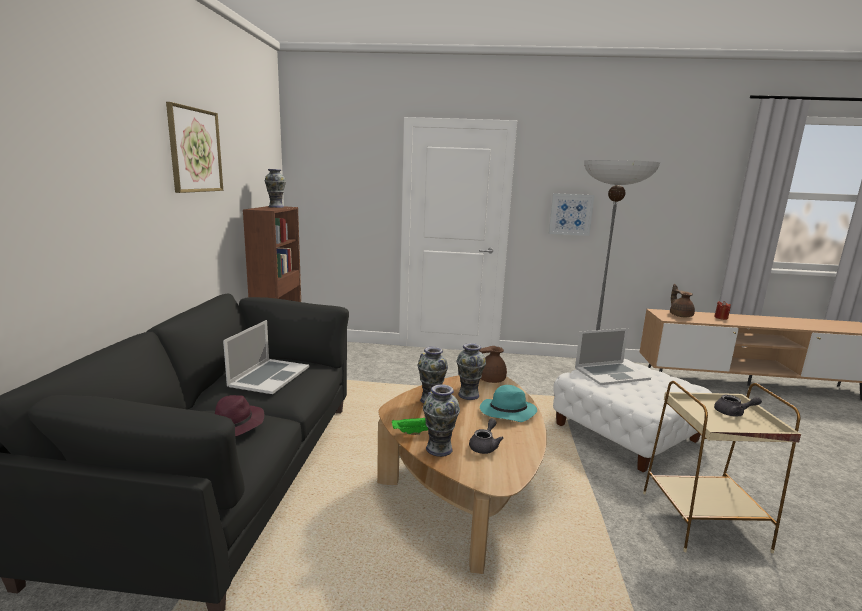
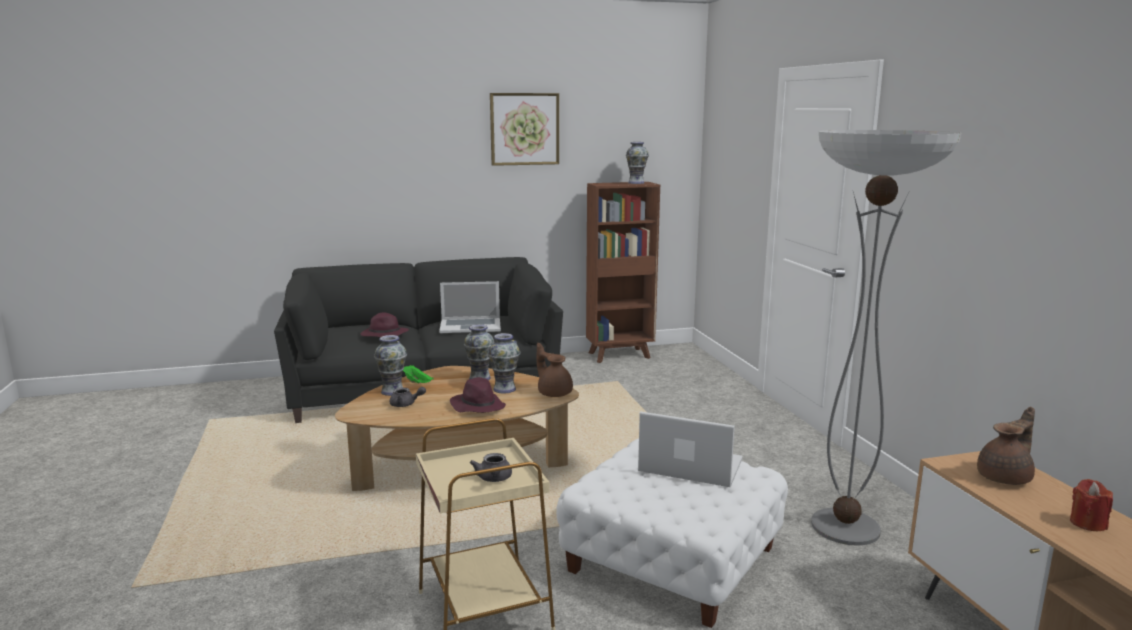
camera: 70 degrees right, 0 degrees up
turquoise hat [480,385,537,422] -> purple hat [450,377,506,413]
picture [549,193,595,236] -> none
laptop [575,328,651,385] -> laptop turned 150 degrees clockwise [638,411,743,487]

